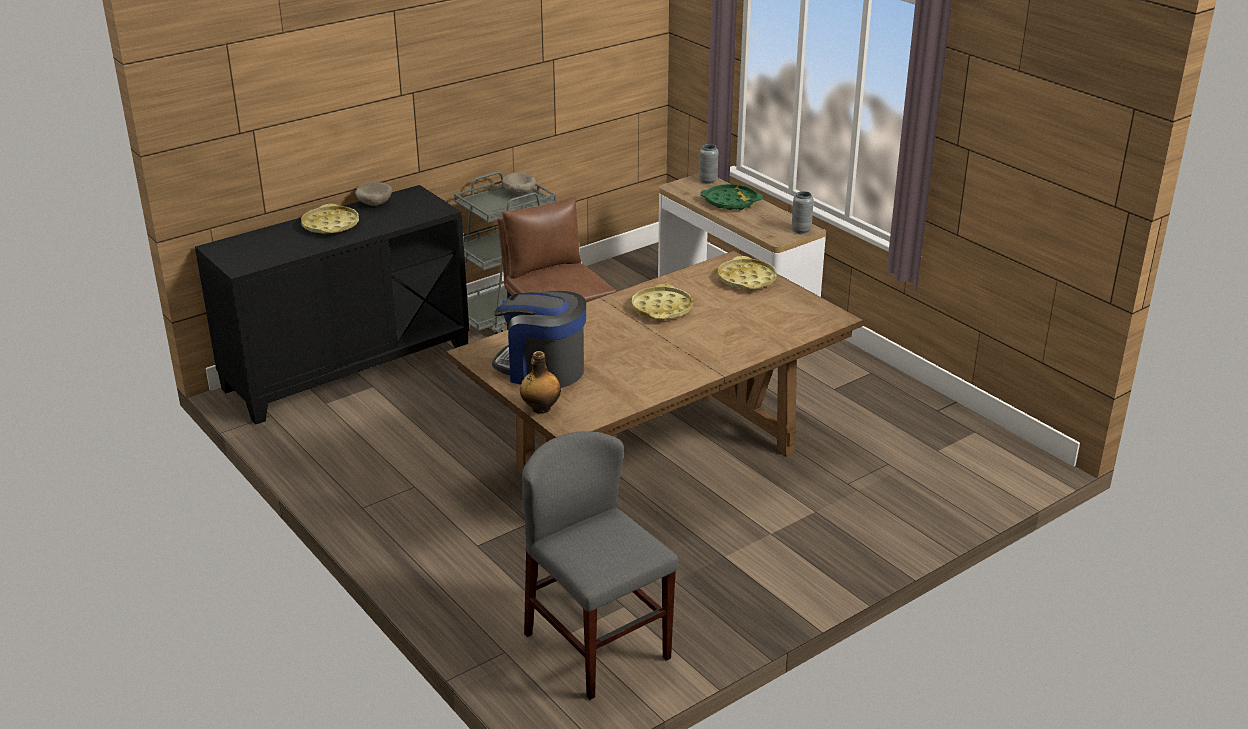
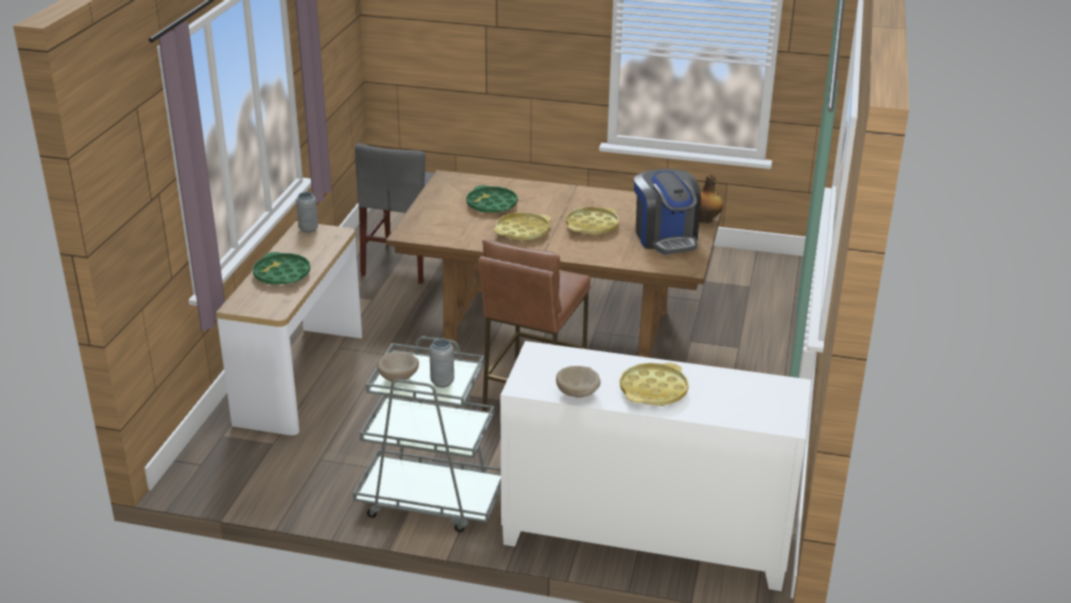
camera: 130 degrees left, 0 degrees up
black cabinet [195,185,469,424] -> white cabinet [500,341,811,591]
grey chair [522,431,678,700] -> grey chair moved to [355,143,434,284]
grey vase [699,144,718,184] -> grey vase moved to [429,339,454,388]
yellow tray [717,256,777,289] -> yellow tray moved to [566,207,619,236]
none -> green tray [466,185,518,213]

